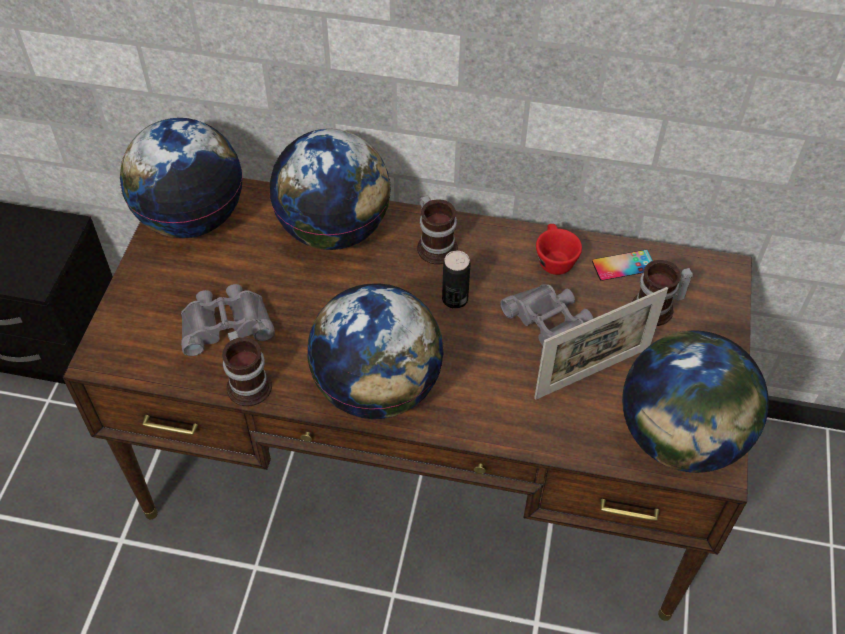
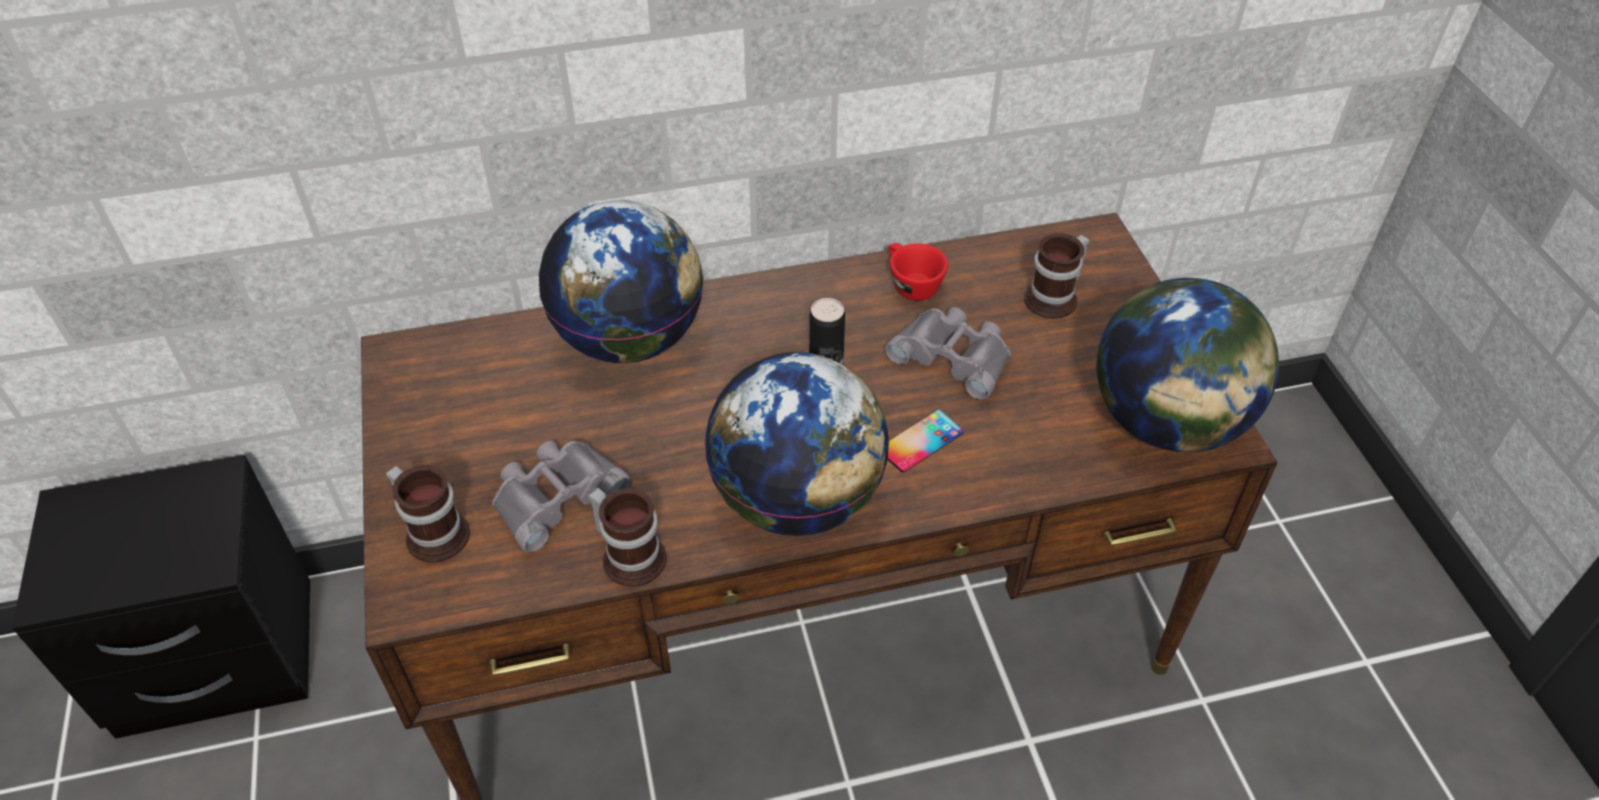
camera: 25 degrees left, 5 degrees down
globe [120,118,242,238] -> none
mug [417,195,458,265] -> mug moved to [386,465,470,562]
picture frame [534,287,668,400] -> none
phone [592,249,653,281] -> phone moved to [887,409,964,472]

